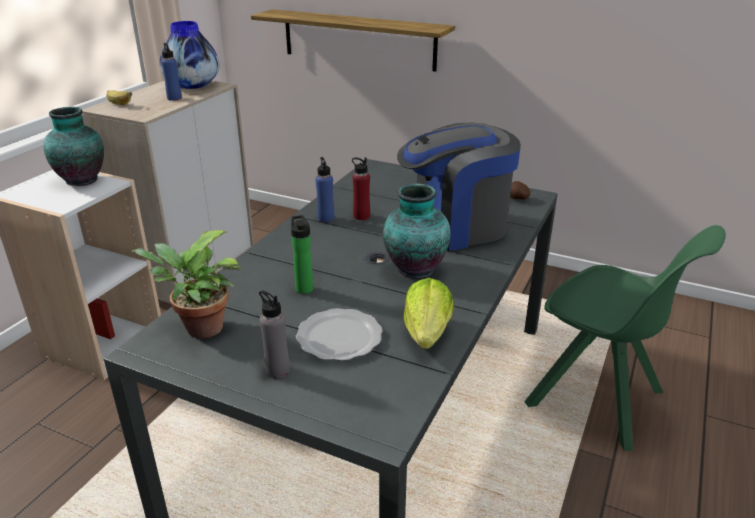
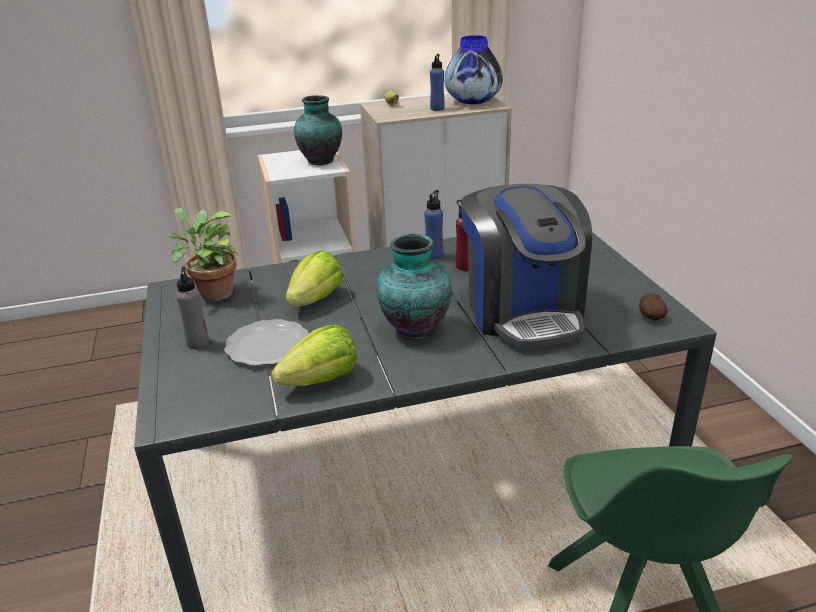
camera: 50 degrees right, 0 degrees up
shelf [251,9,455,72] -> none
bottle [291,215,313,294] -> lettuce [286,250,343,306]
coffee machine [397,123,521,251] -> coffee machine turned 135 degrees counterclockwise [461,184,592,348]

